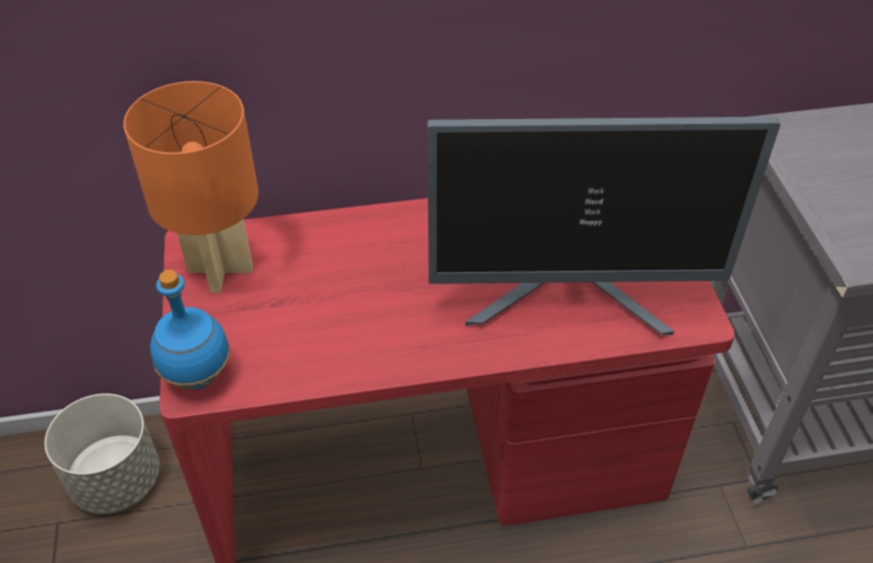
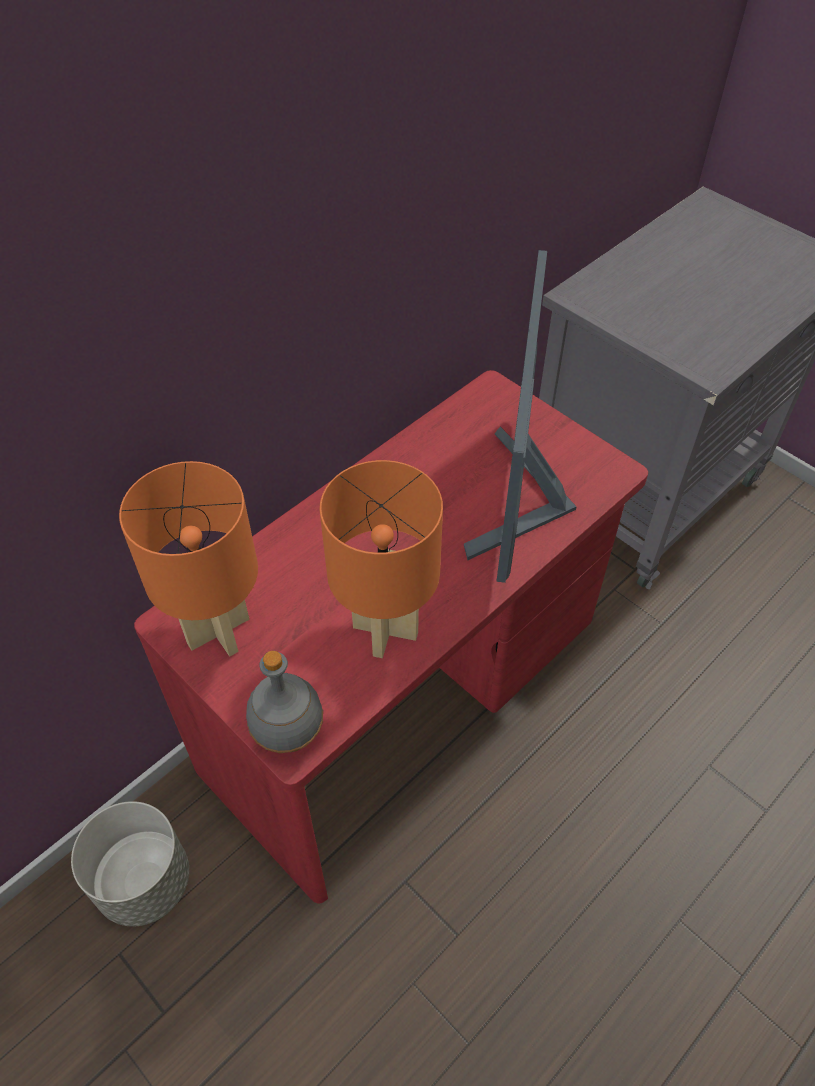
camera: 35 degrees left, 5 degrees up
blue bottle [150,270,230,390] -> grey bottle [246,651,323,753]
monitor [427,117,781,335] -> monitor turned 135 degrees clockwise [464,250,577,583]
none -> orange table lamp [320,460,443,658]

